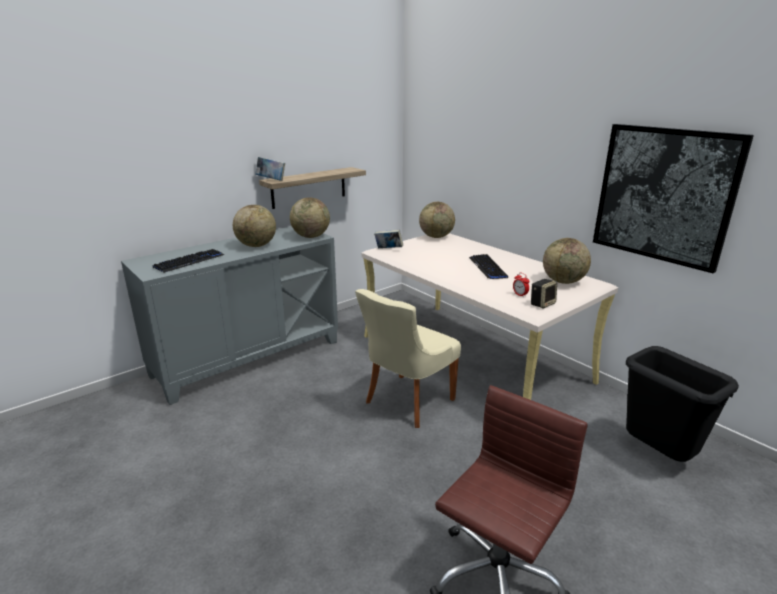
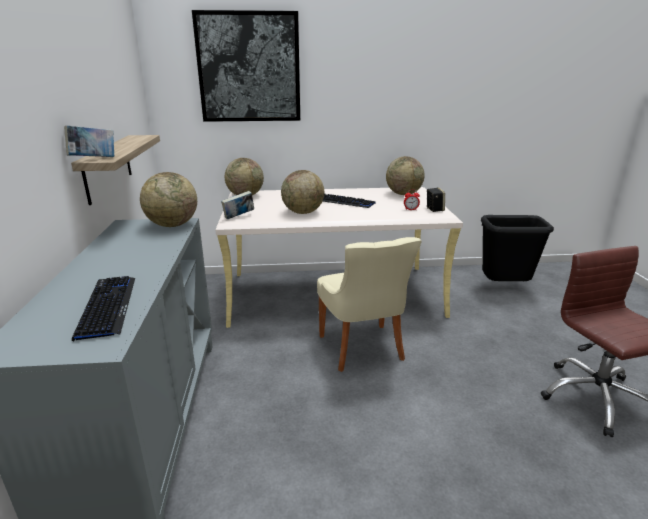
camera: 55 degrees left, 0 degrees up
globe [233,205,276,247] -> globe moved to [281,170,324,214]
picture [593,124,754,273] -> picture moved to [192,10,300,122]

